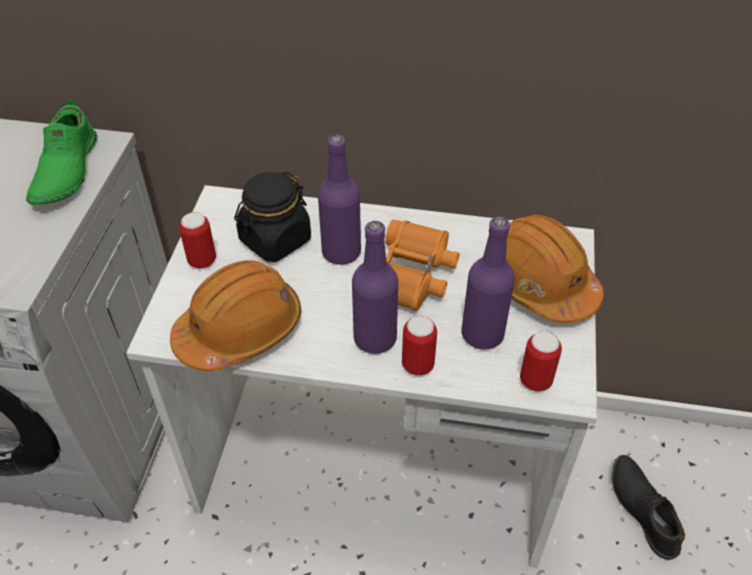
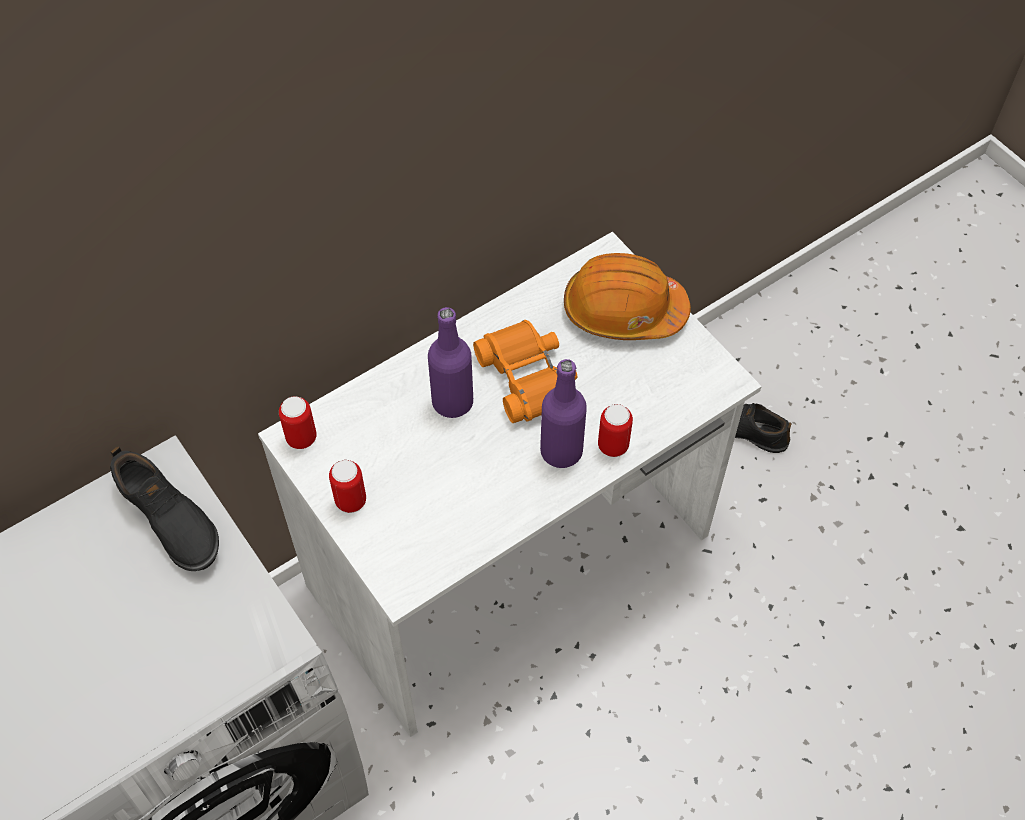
camera: 45 degrees left, 10 degrees up
green shoe [26,99,97,205] -> black shoe [110,446,219,571]
orange hard hat [170,260,301,371] -> none
black jar [234,171,311,262] -> none
purple bottle [462,216,515,350] -> none
can [520,331,562,392] -> can moved to [279,396,317,449]

